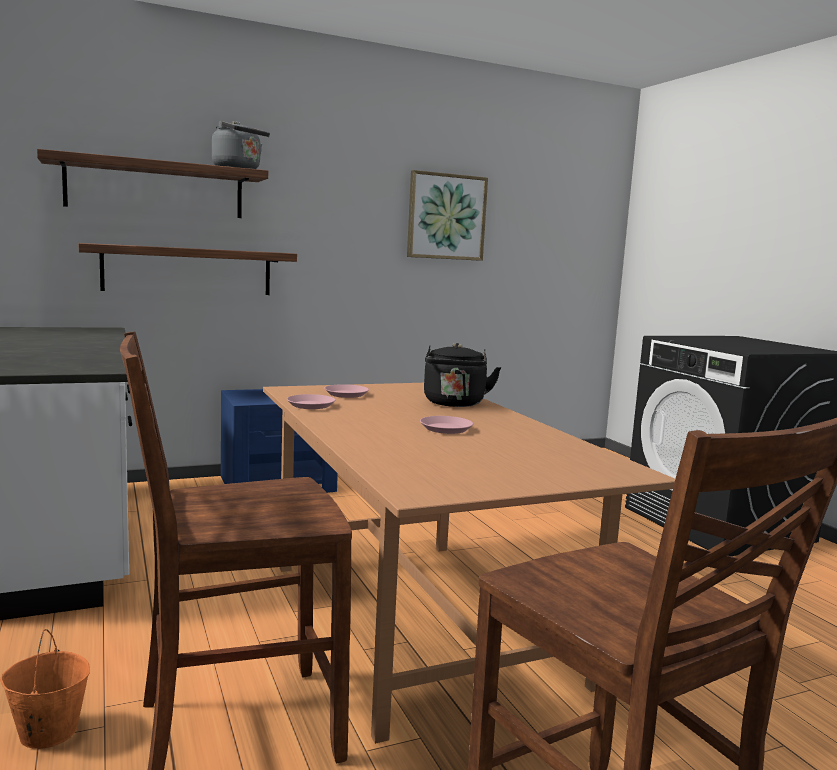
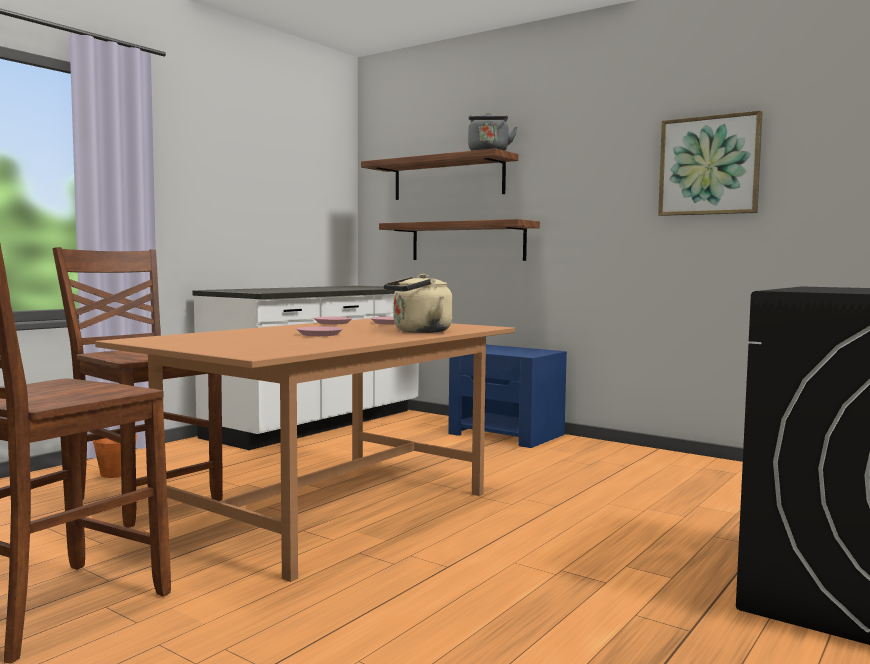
camera: 60 degrees right, 5 degrees down
black kettle [424,343,501,407] -> beige kettle [384,274,452,333]

